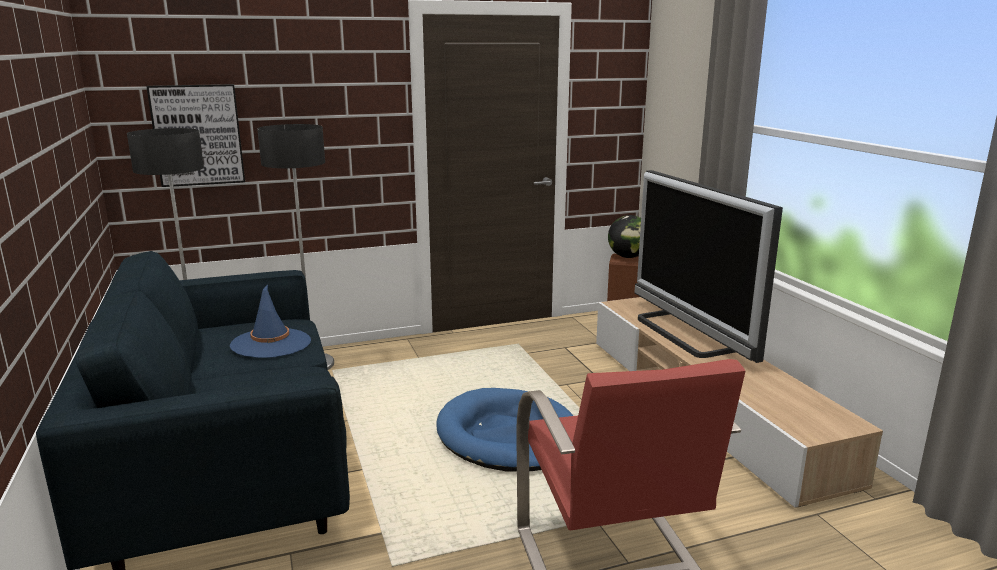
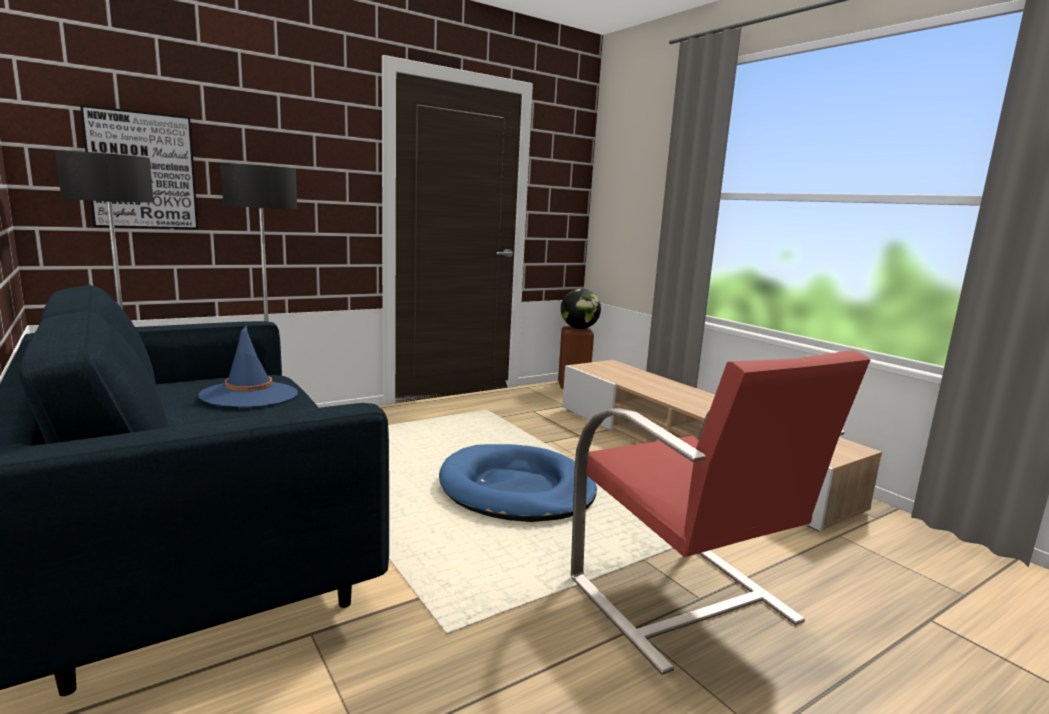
camera: 15 degrees left, 5 degrees down
television [635,170,783,363] -> none

